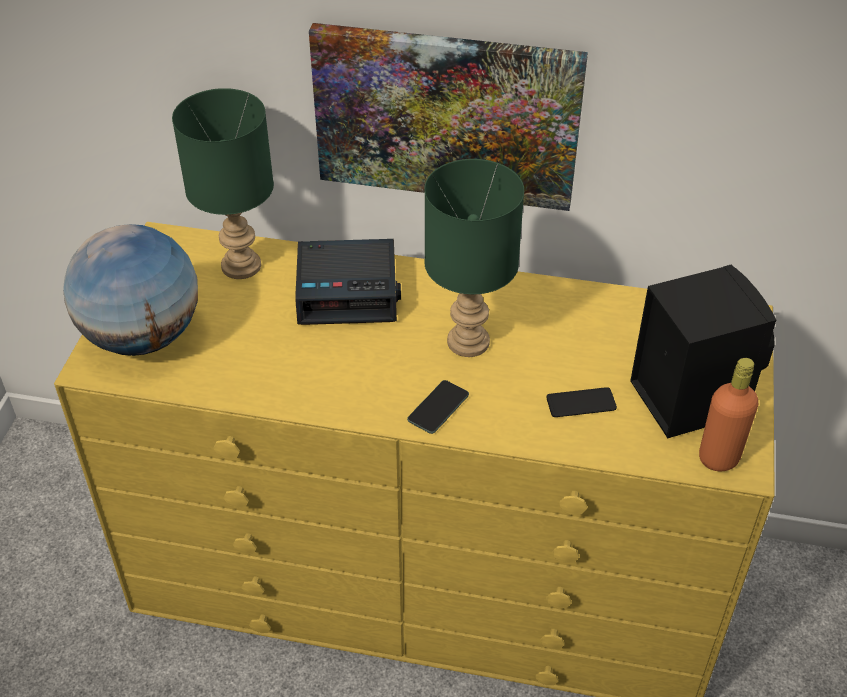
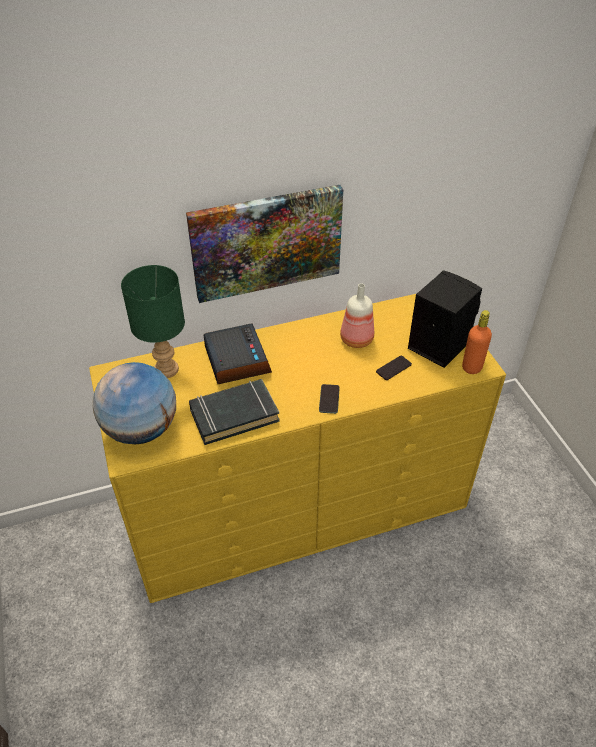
camera: 30 degrees left, 0 degrees up
alarm clock [295,239,401,325] -> alarm clock turned 75 degrees counterclockwise [203,323,272,384]
green table lamp [424,159,524,357] -> none
none -> black book [189,379,280,445]
none -> bottle [340,283,374,348]

